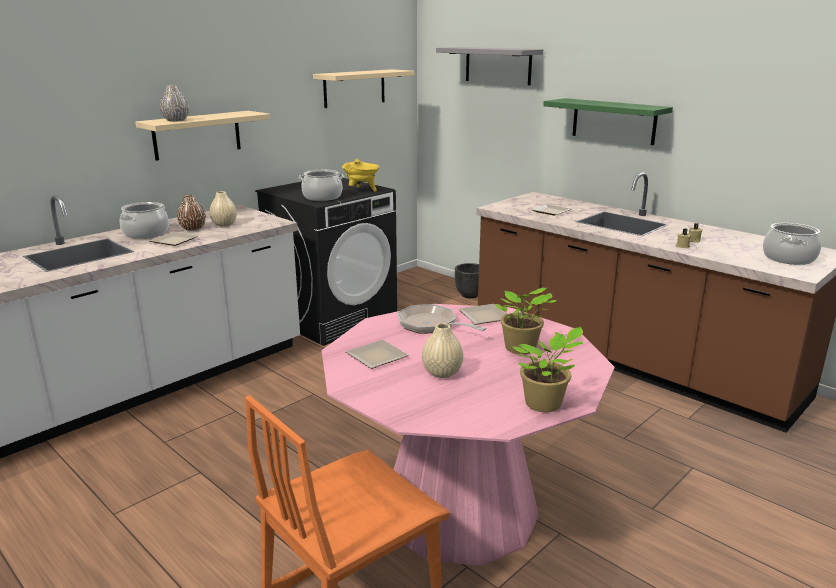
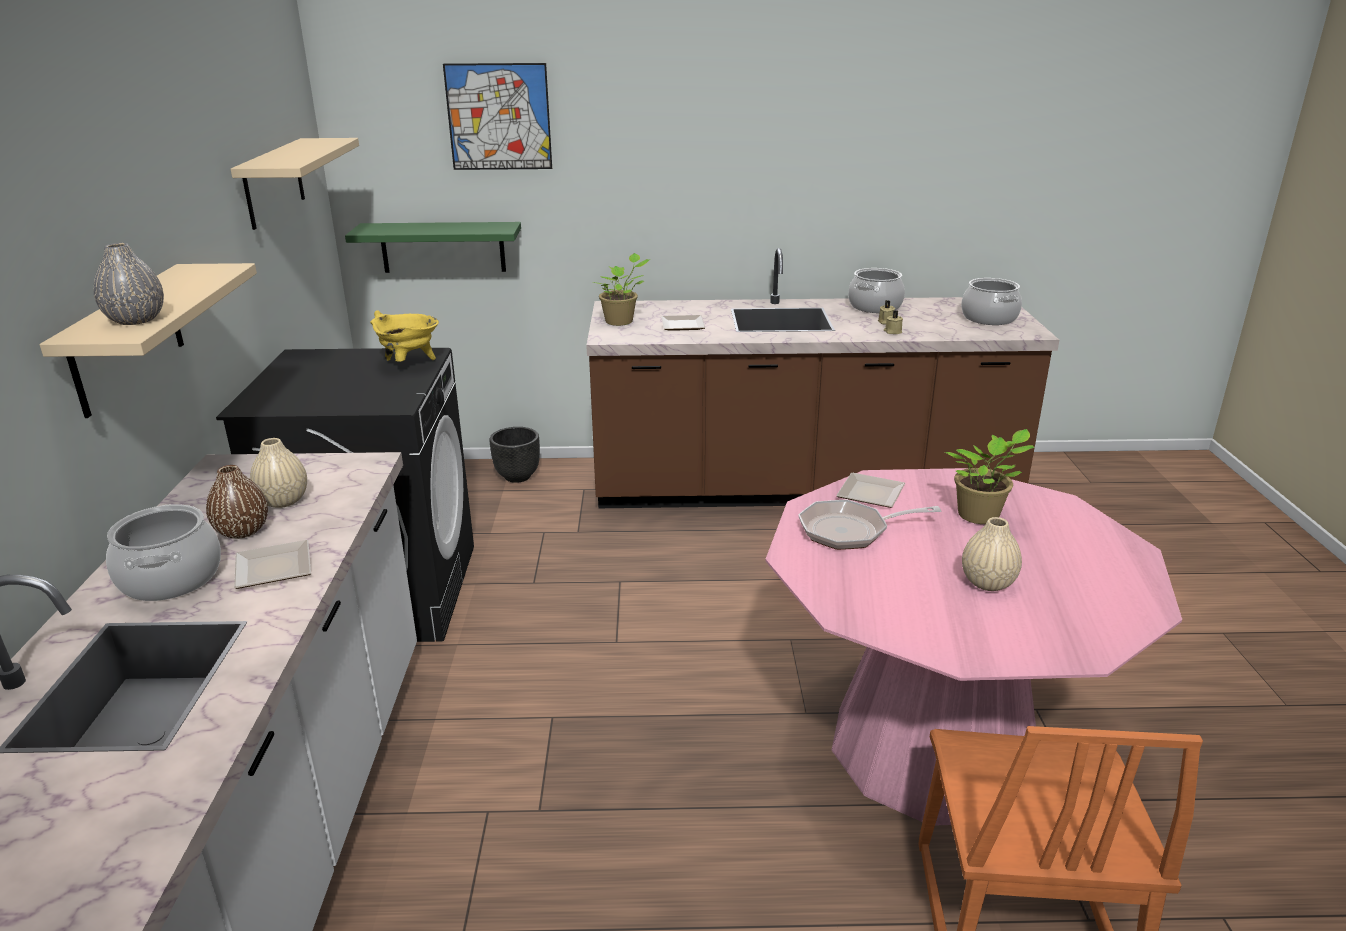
camera: 45 degrees left, 5 degrees up
cooking pot [299,170,344,201] -> cooking pot moved to [848,268,905,313]
plate [345,340,409,369] -> none
grey shelf [436,47,543,85] -> picture [443,63,552,170]
potted plant [511,327,583,412] -> potted plant moved to [590,253,650,326]
green shelf [543,98,673,145] -> green shelf moved to [345,222,521,273]

